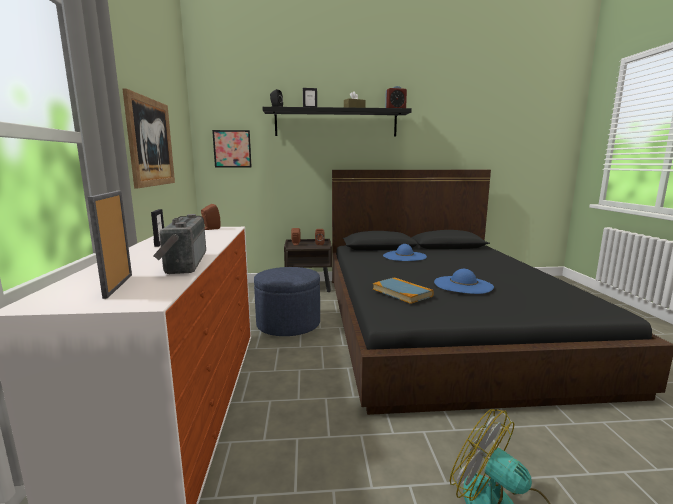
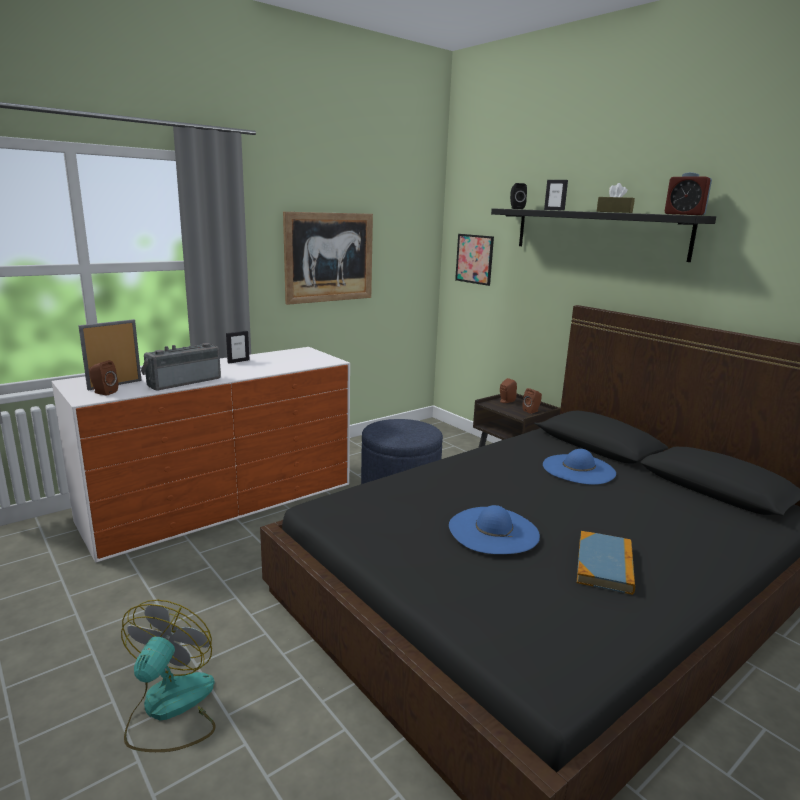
camera: 55 degrees right, 5 degrees up
brown speaker [201,204,220,230] -> brown speaker moved to [89,360,118,396]
book [373,277,434,304] -> book moved to [577,531,635,595]

